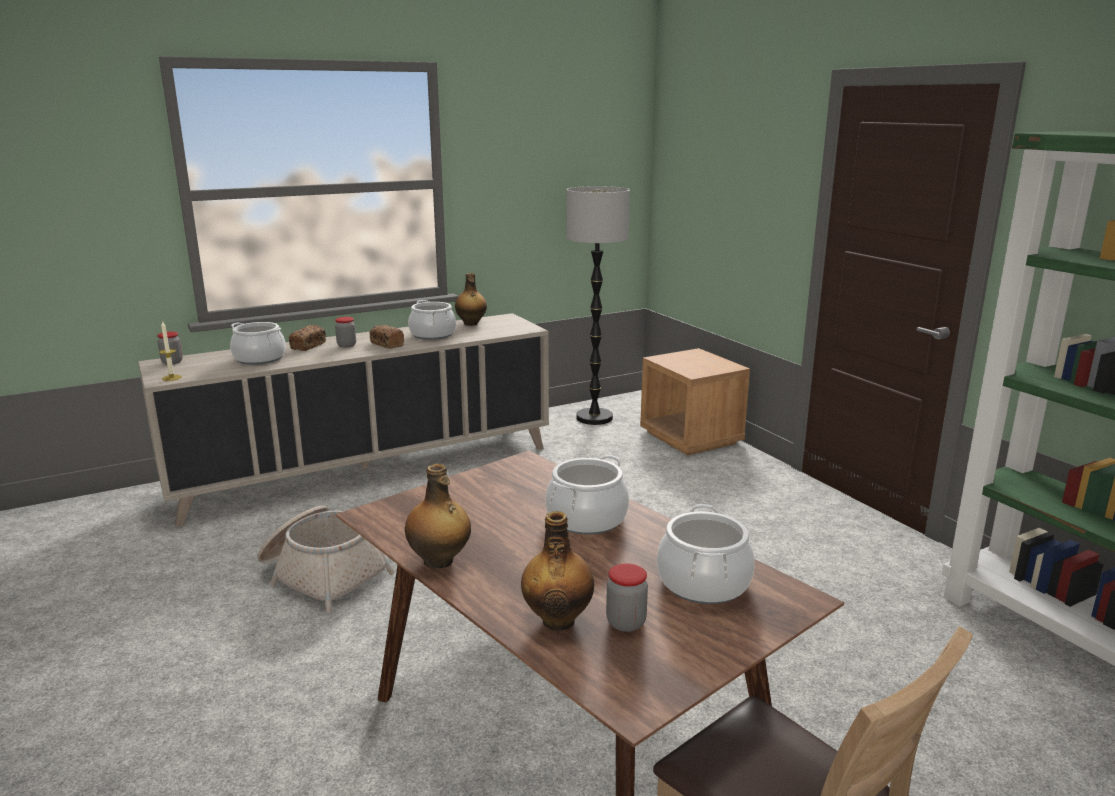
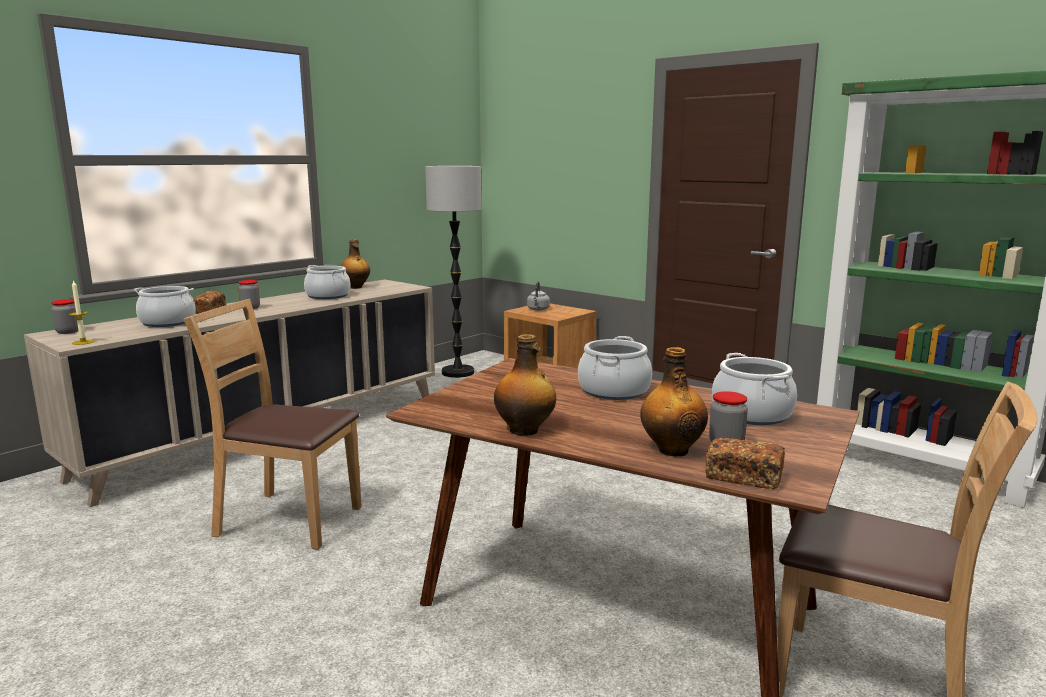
camera: 20 degrees left, 5 degrees down
basket [257,506,395,613] -> brown chair [183,299,362,550]
bread [369,325,404,349] -> bread moved to [706,438,785,489]
none -> grey kettle [527,281,550,311]

